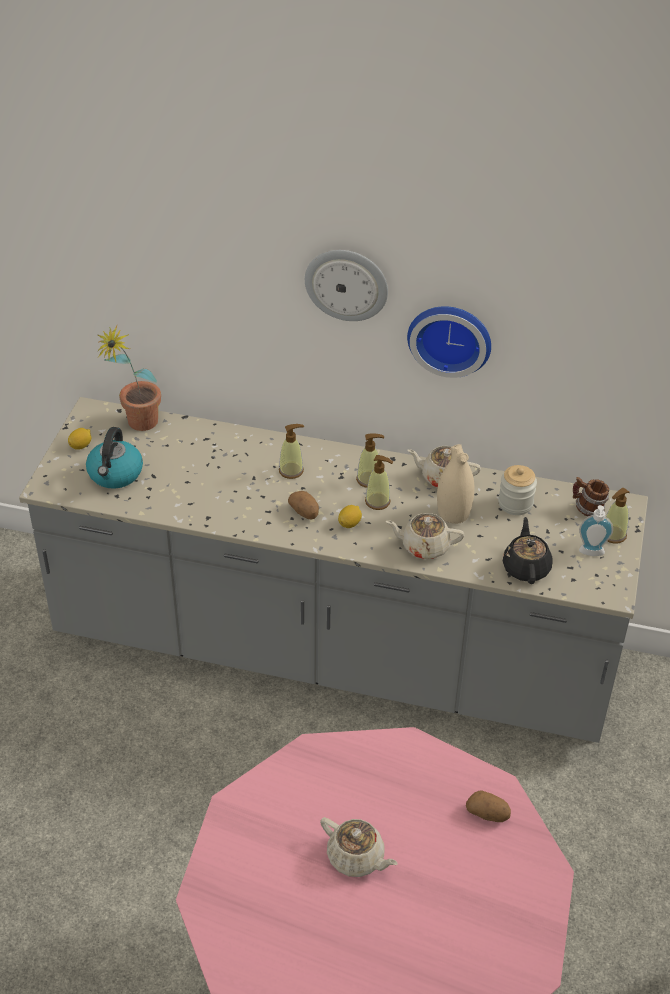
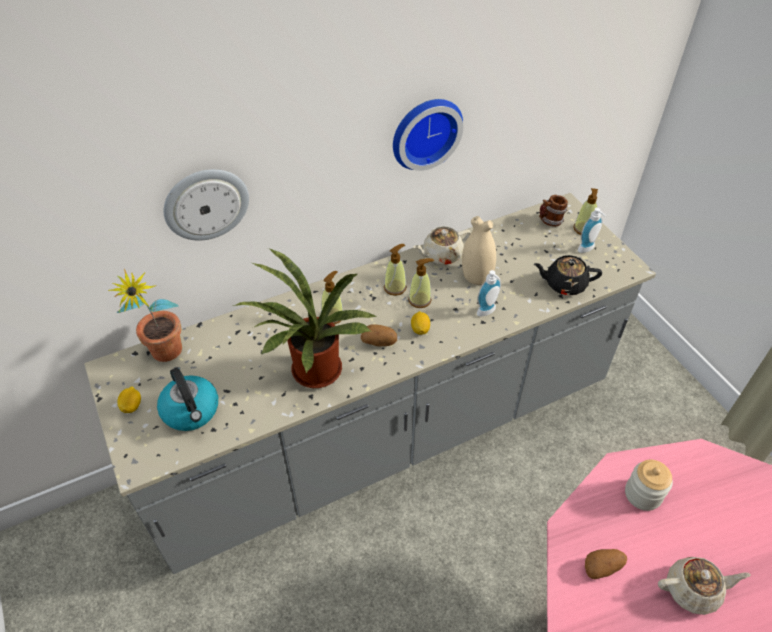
camera: 40 degrees left, 5 degrees up
wall clock [305,250,388,321] -> wall clock moved to [164,169,249,240]
beige teapot [385,513,464,559] -> soap dispenser [477,270,501,317]
potato [466,791,511,822] -> potato moved to [585,549,627,579]
jar [498,465,537,515] -> jar moved to [625,460,673,511]
black teapot [503,517,553,584] -> black teapot turned 45 degrees counterclockwise [534,255,602,295]
none -> potted plant [232,248,376,388]

